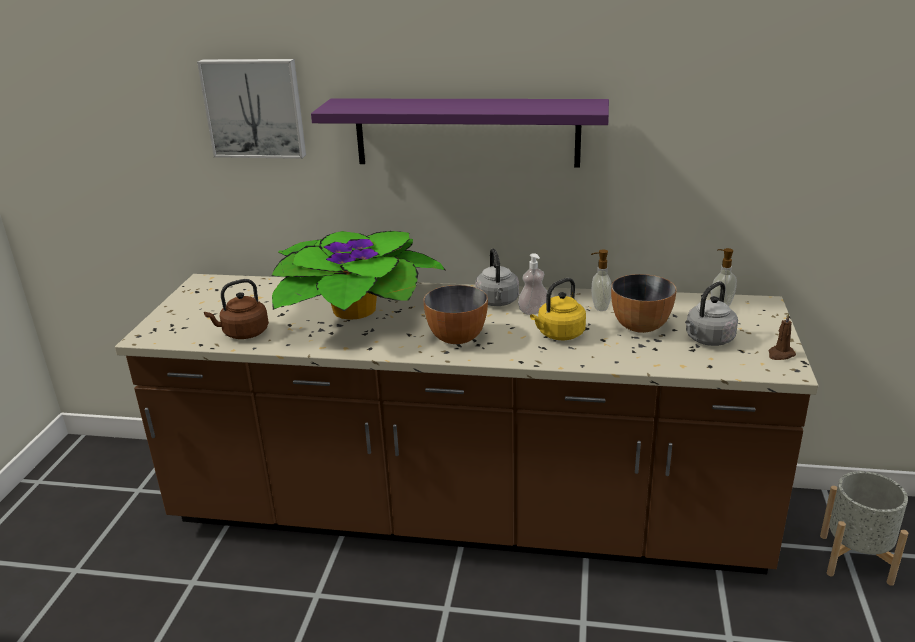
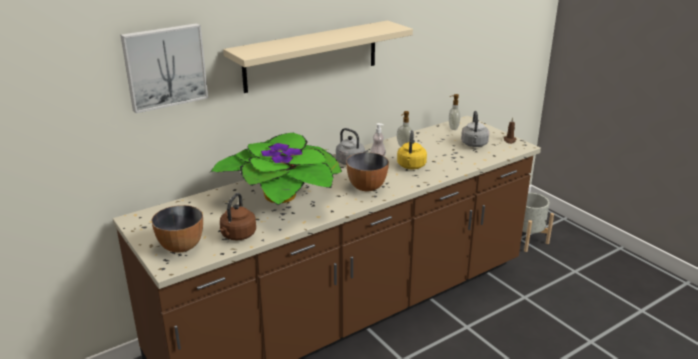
camera: 45 degrees left, 0 degrees up
purple shelf [311,99,609,167] -> beige shelf [223,21,413,93]
bowl [611,274,677,333] -> bowl moved to [152,205,203,253]

